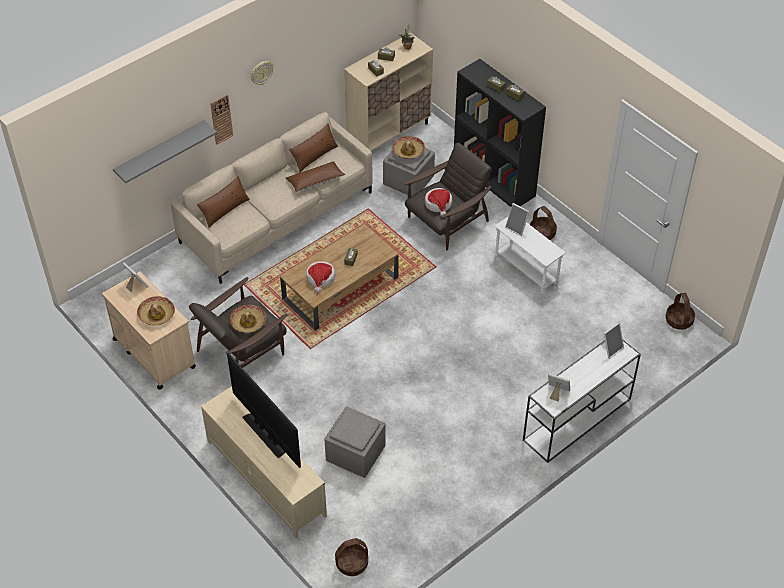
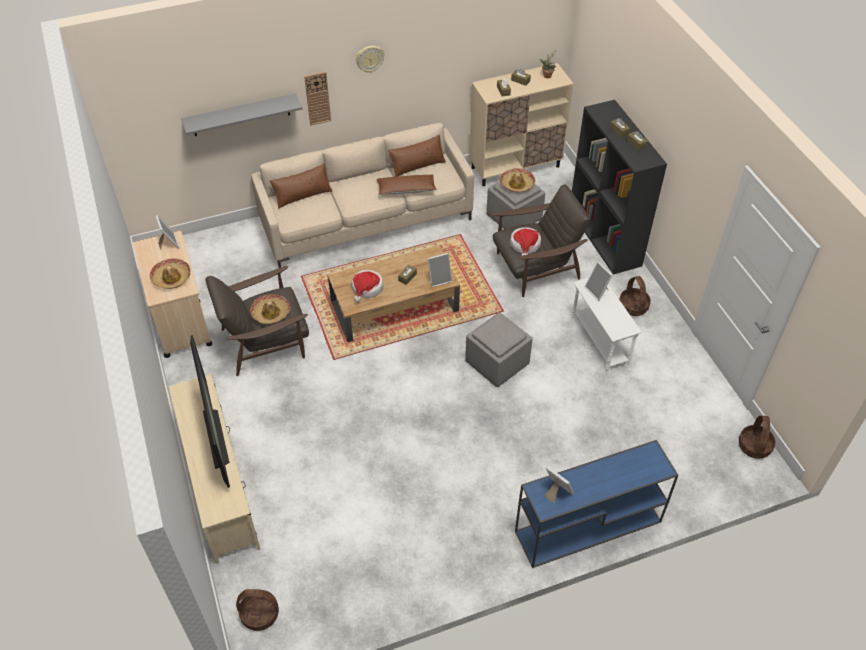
camera: 20 degrees right, 0 degrees up
grey ottoman [324,407,386,478] -> grey ottoman moved to [465,312,533,387]
white console table [523,340,641,463] -> blue console table [515,440,678,568]
picture frame [602,322,624,359] -> picture frame moved to [427,253,452,287]

